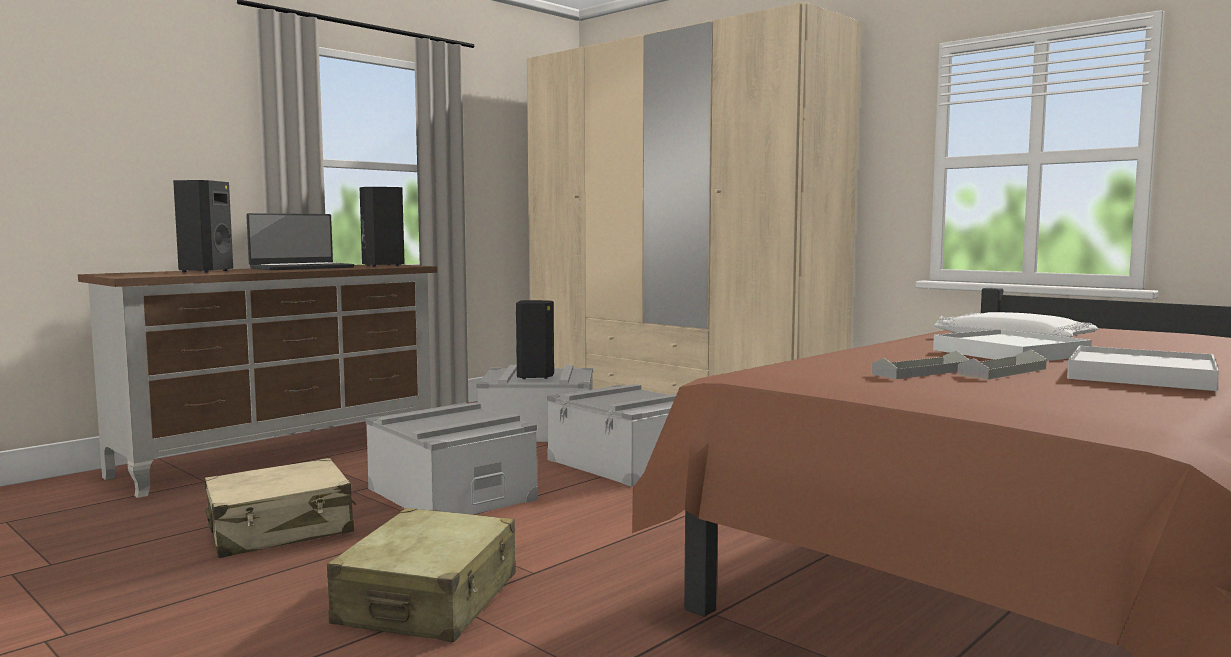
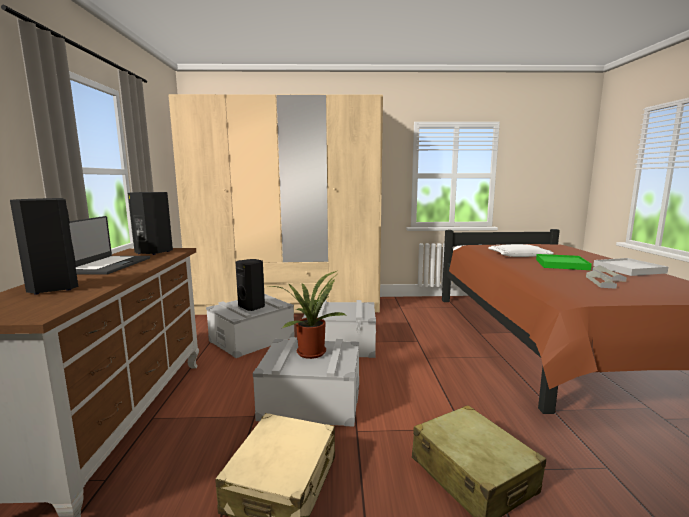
camera: 45 degrees left, 5 degrees up
white tray [933,329,1092,361] -> green tray [536,254,592,270]
none -> potted plant [270,271,346,359]

